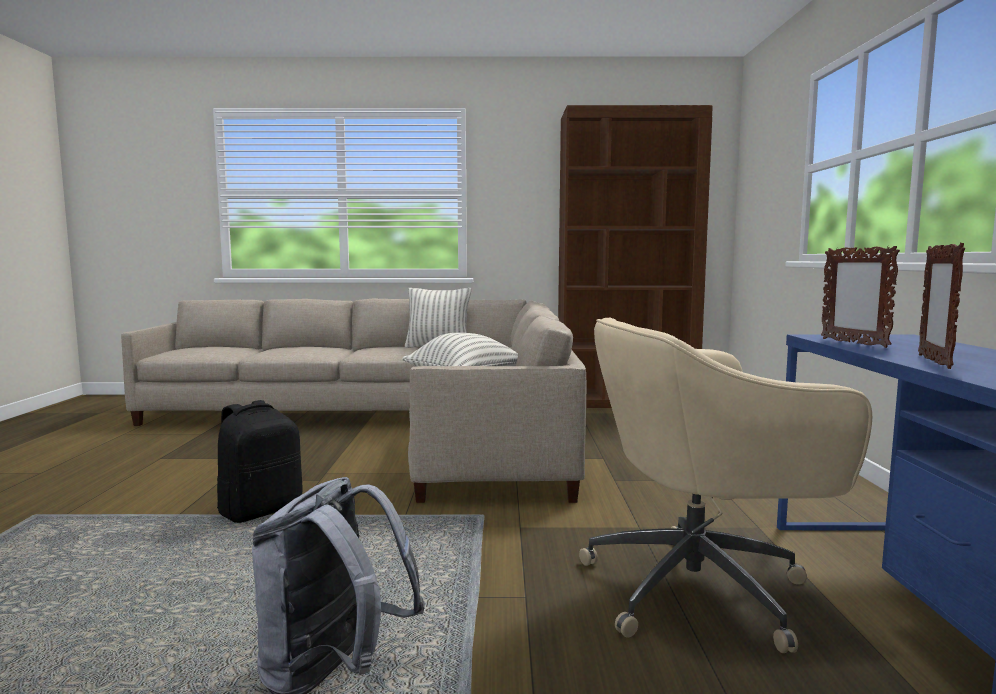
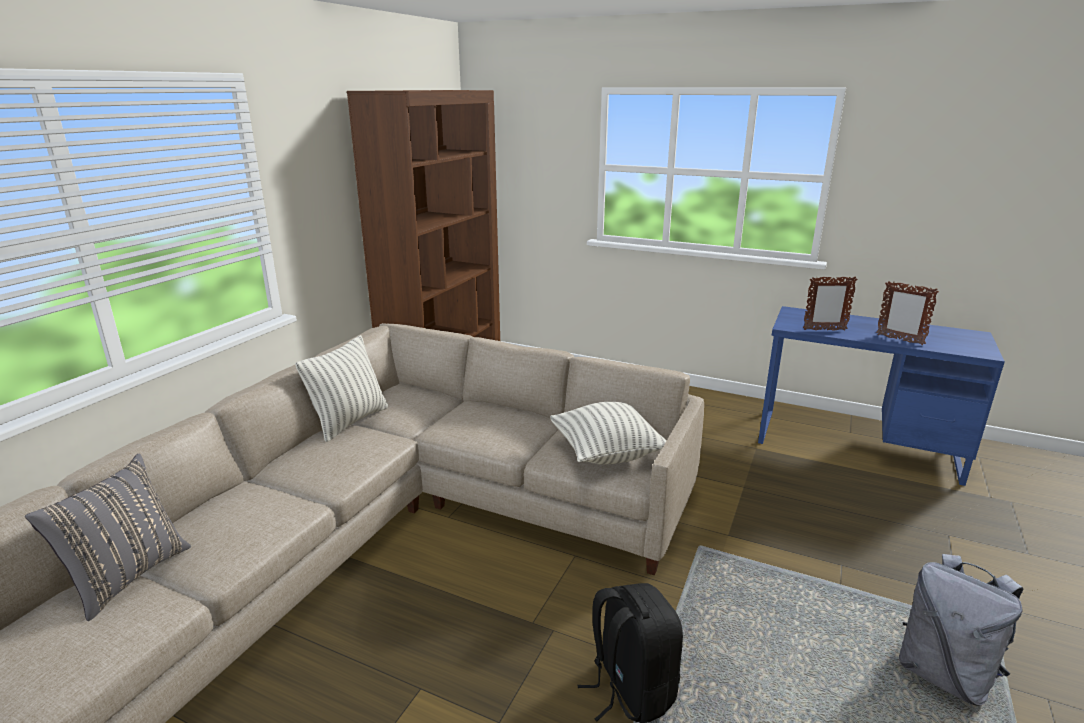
camera: 65 degrees left, 15 degrees up
beige office chair [579,318,872,653] -> none
none -> grey pillow [25,454,191,621]

